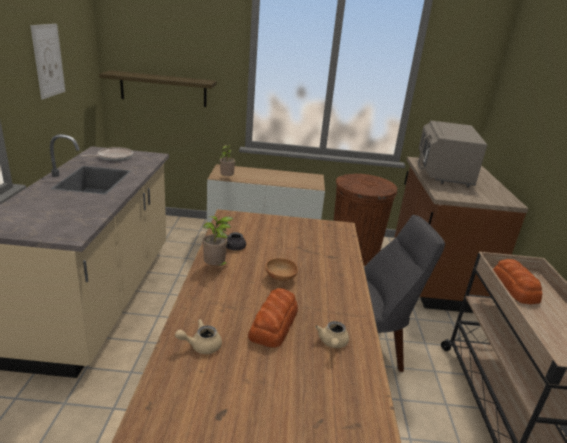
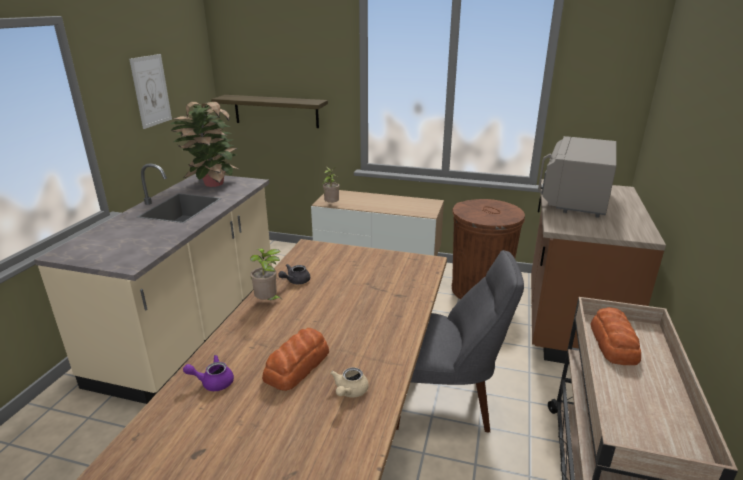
camera: 15 degrees right, 0 degrees up
frying pan [81,147,133,161] -> potted plant [171,102,241,187]
beige teapot [175,319,222,354] -> purple teapot [183,355,234,391]
brown bowl [265,258,298,281] -> none

